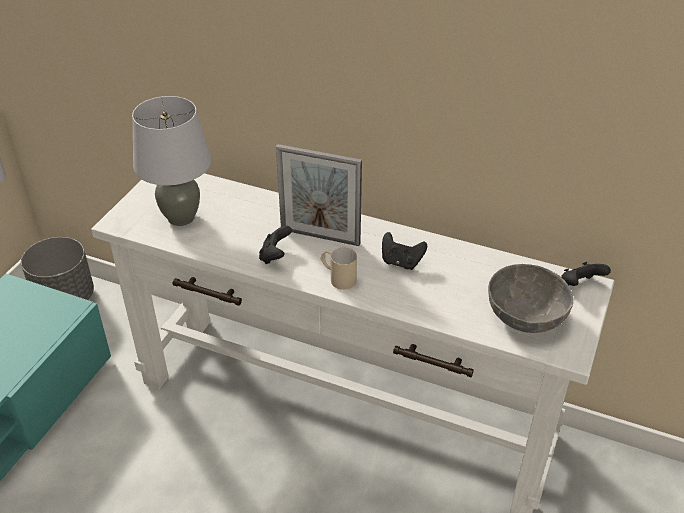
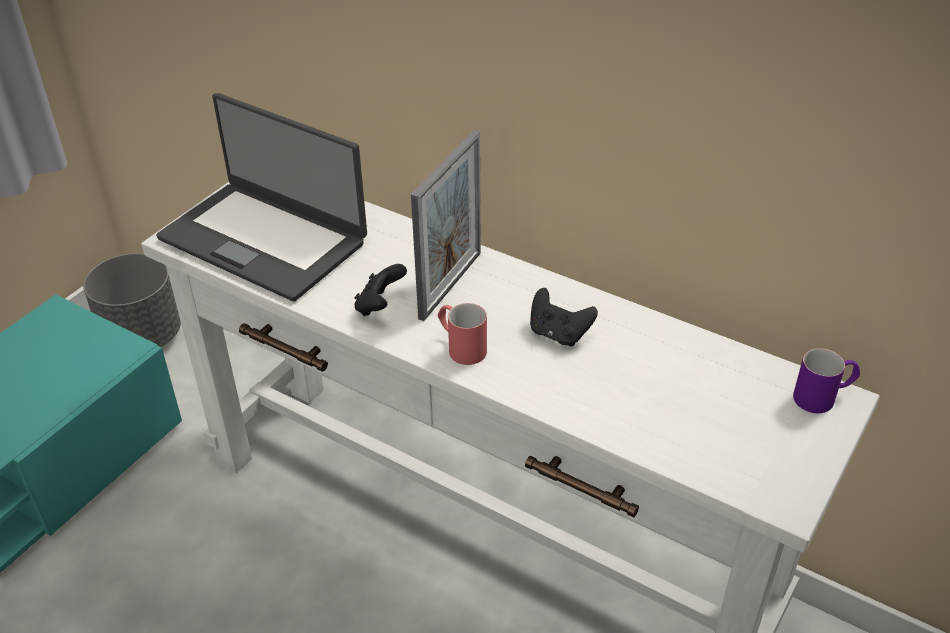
camera: 10 degrees right, 0 degrees up
grey table lamp [132,96,211,226] -> laptop [156,93,367,301]
picture frame [276,144,362,246] -> picture frame turned 90 degrees counterclockwise [411,130,481,321]
beige mug [321,248,357,290] -> red mug [438,303,487,365]
grey bowl [488,264,573,333] -> none
black game controller [561,262,611,286] -> purple mug [793,348,860,413]

